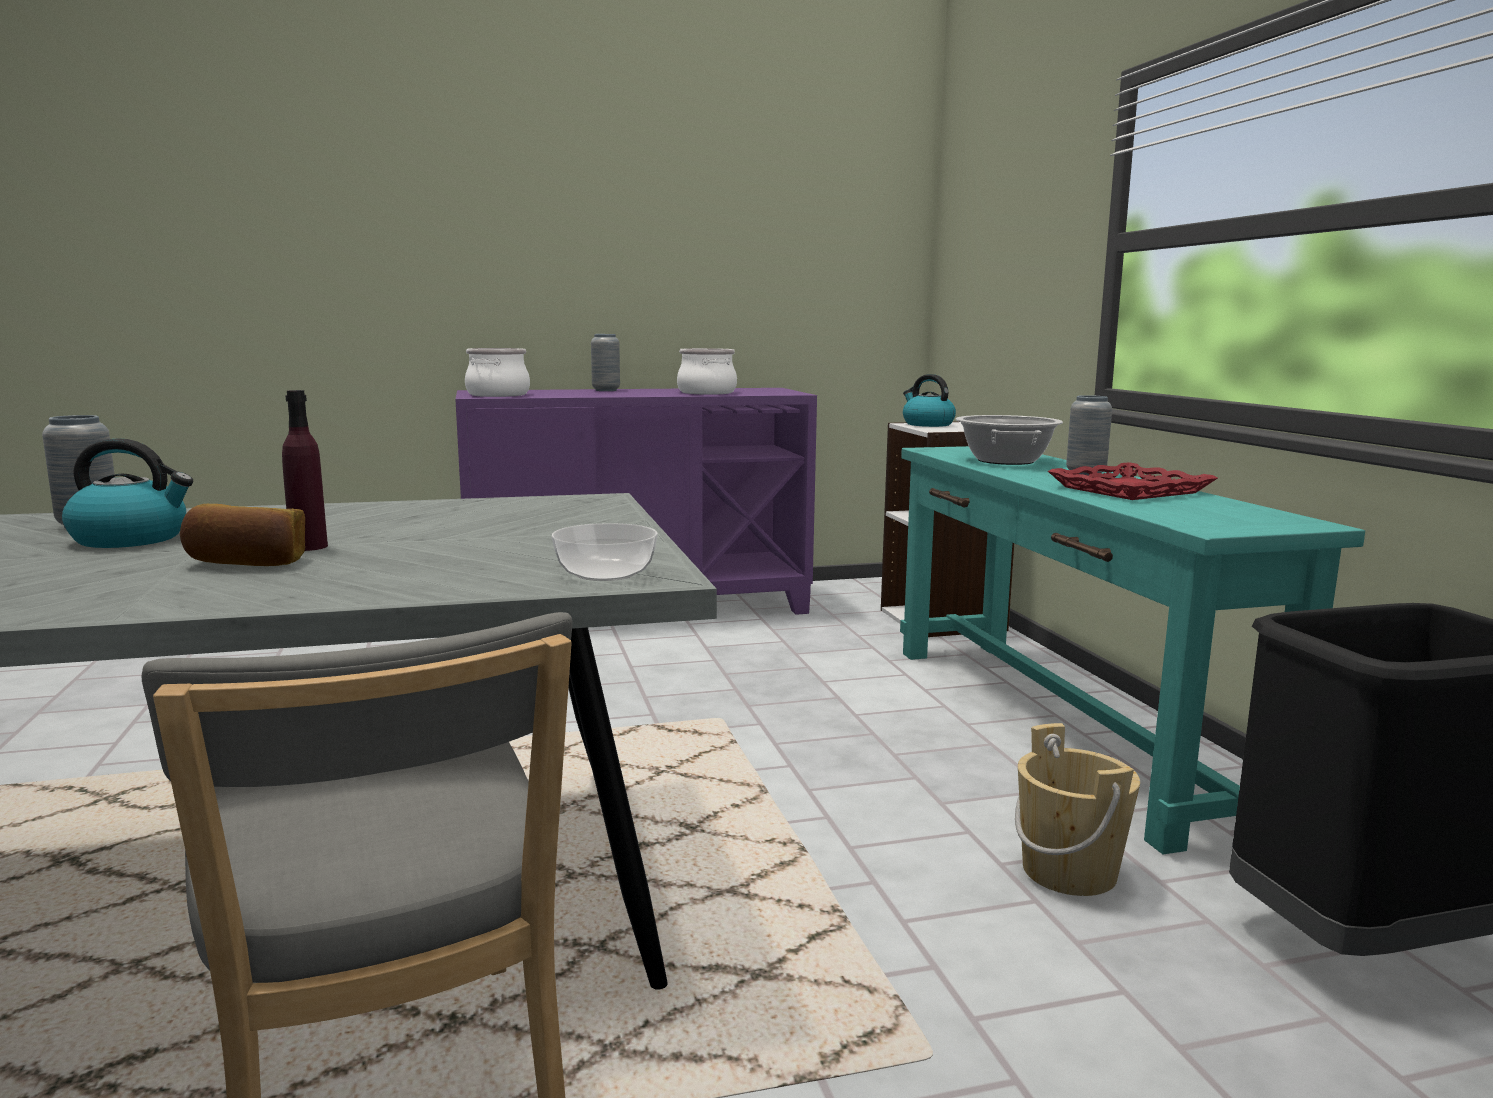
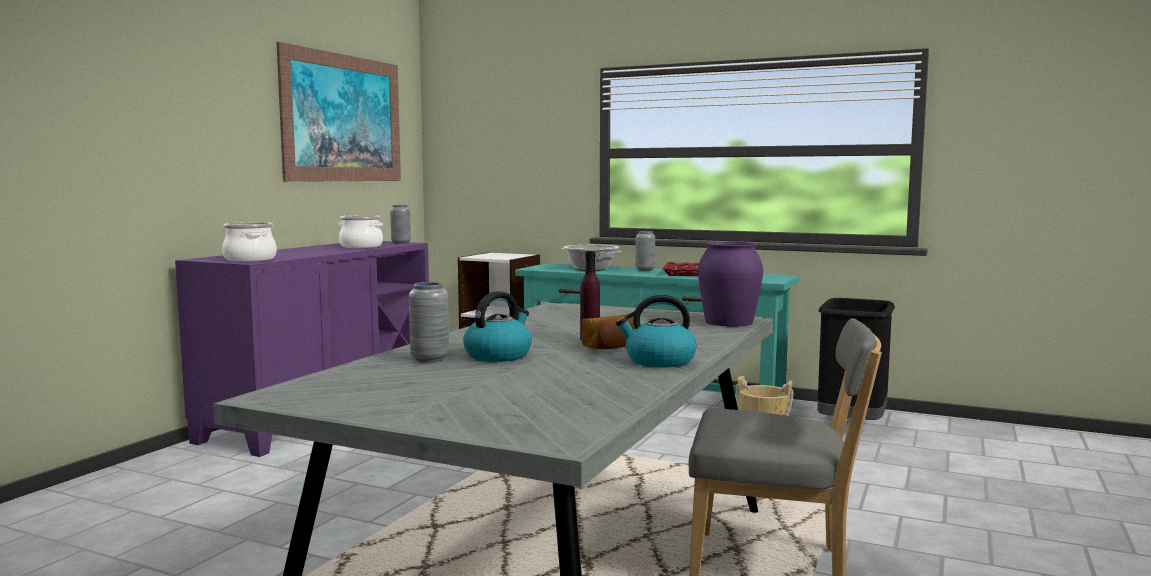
camera: 50 degrees left, 5 degrees down
bowl [552,523,658,581] -> purple vase [698,242,763,327]
grey vase [591,334,620,391] -> grey vase moved to [390,205,411,244]
kettle [903,374,956,427] -> kettle moved to [616,295,696,367]
none -> picture [276,42,401,182]

